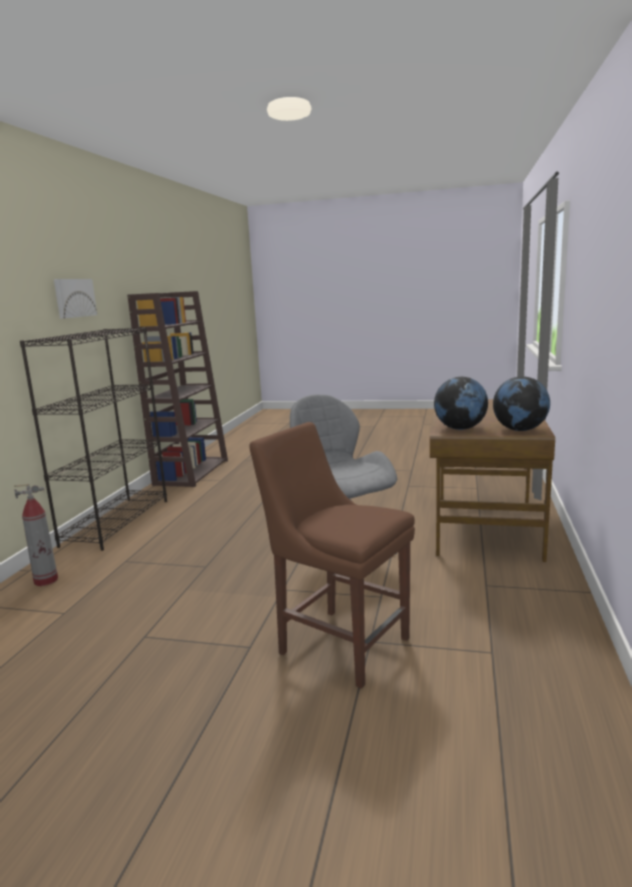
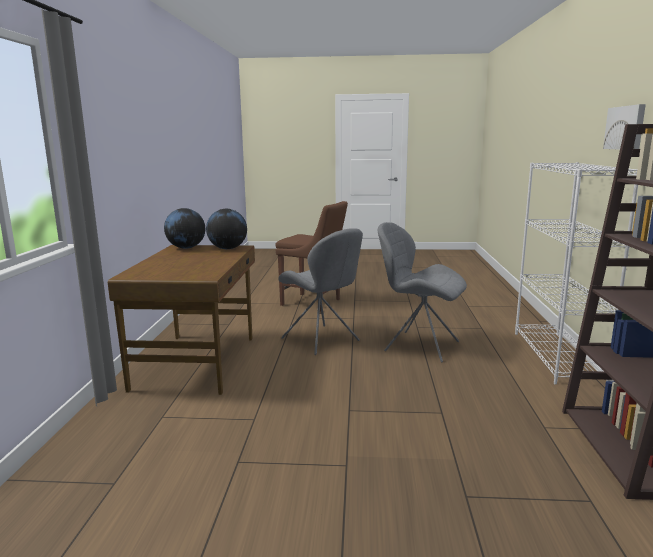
camera: 170 degrees right, 0 degrees up
fire extinguisher [14,484,58,586] -> none
black bookcase [20,327,167,551] -> white bookcase [515,162,638,385]
none -> grey chair [378,222,467,363]

